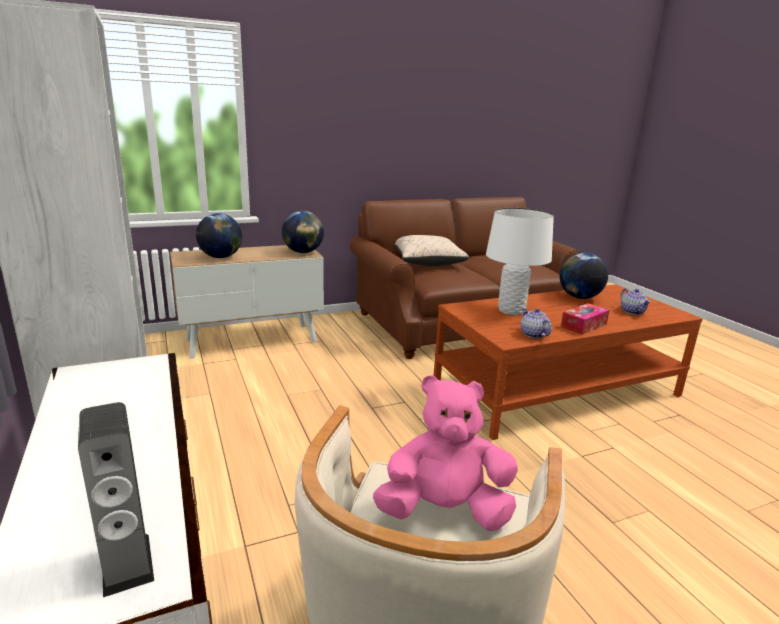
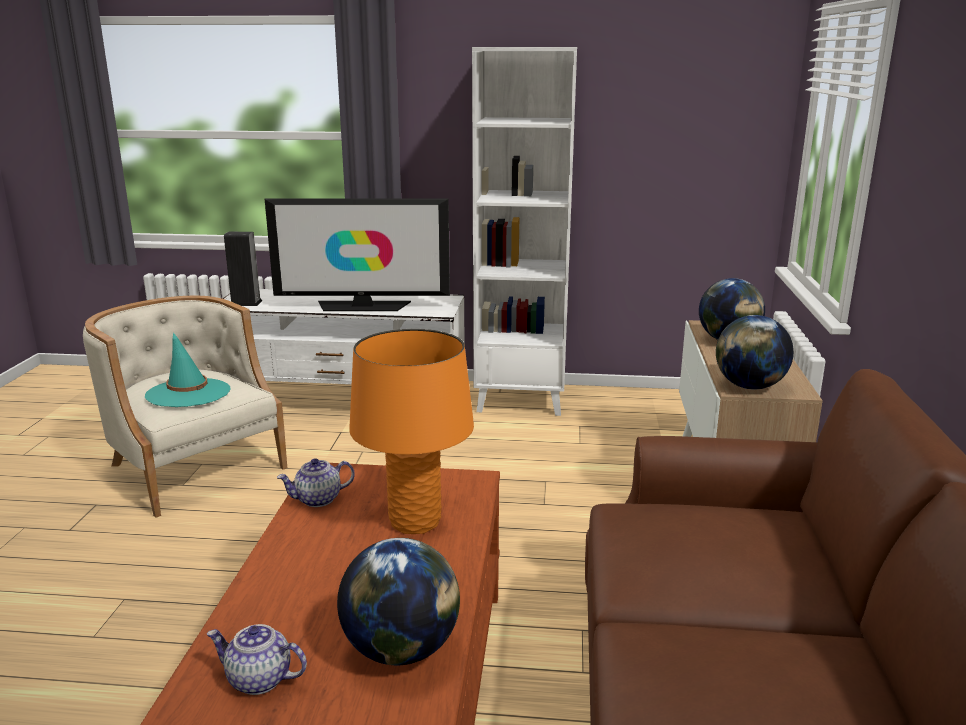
camera: 120 degrees right, 0 degrees up
pink plush toy [373,375,518,531] -> turquoise hat [145,333,231,407]
beige pillow [395,235,469,266] -> none
white table lamp [486,208,554,315] -> orange table lamp [349,329,474,534]
teapot [521,308,552,338] -> teapot turned 150 degrees clockwise [277,458,355,507]
tissue box [561,303,609,335] -> none
none -> television [265,198,450,311]

